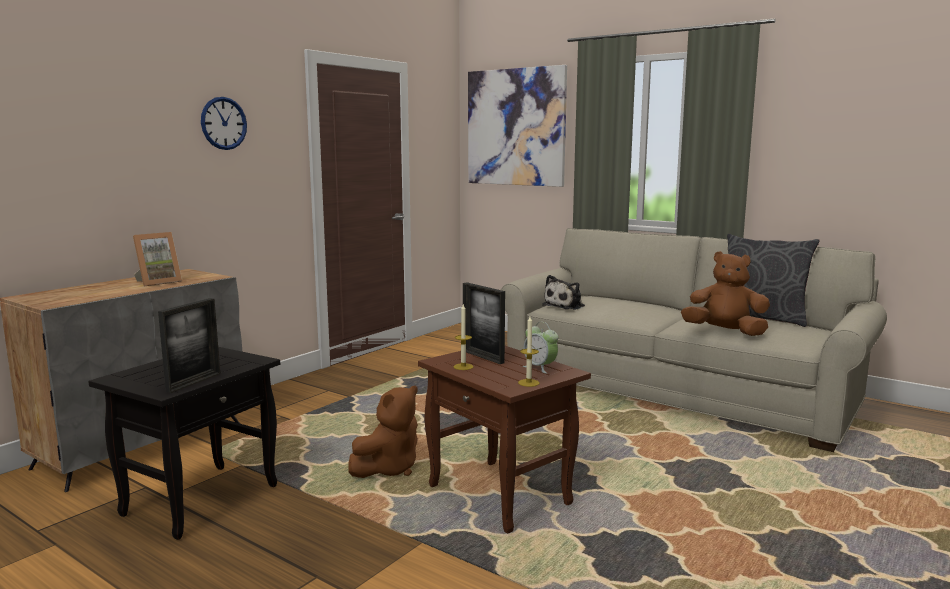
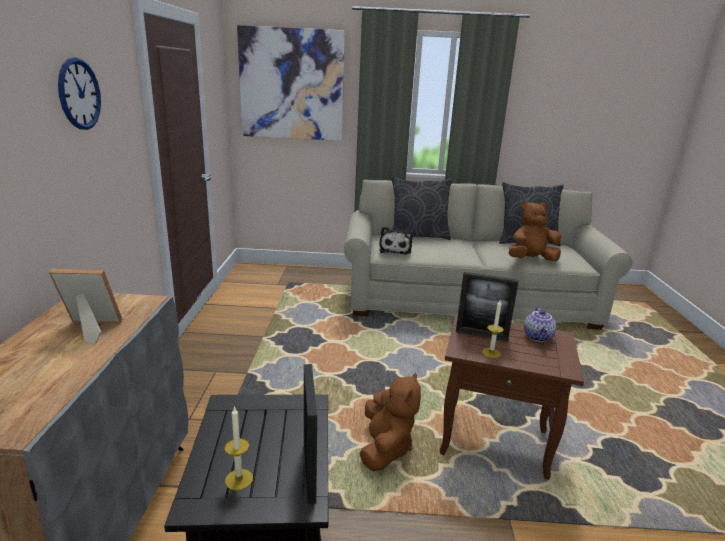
camera: 35 degrees left, 10 degrees up
picture frame [133,232,182,286] -> picture frame turned 105 degrees counterclockwise [49,269,122,344]
candle [518,316,540,387] -> candle moved to [225,406,253,491]
alarm clock [523,322,558,374] -> teapot [524,307,556,342]
none -> grey pillow [391,177,452,240]

